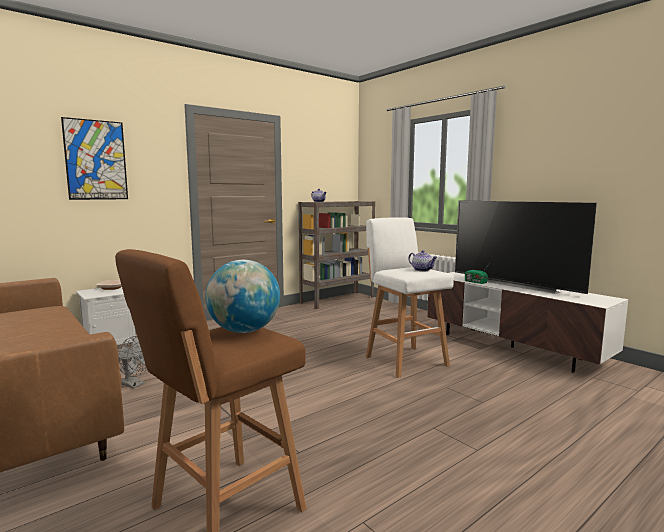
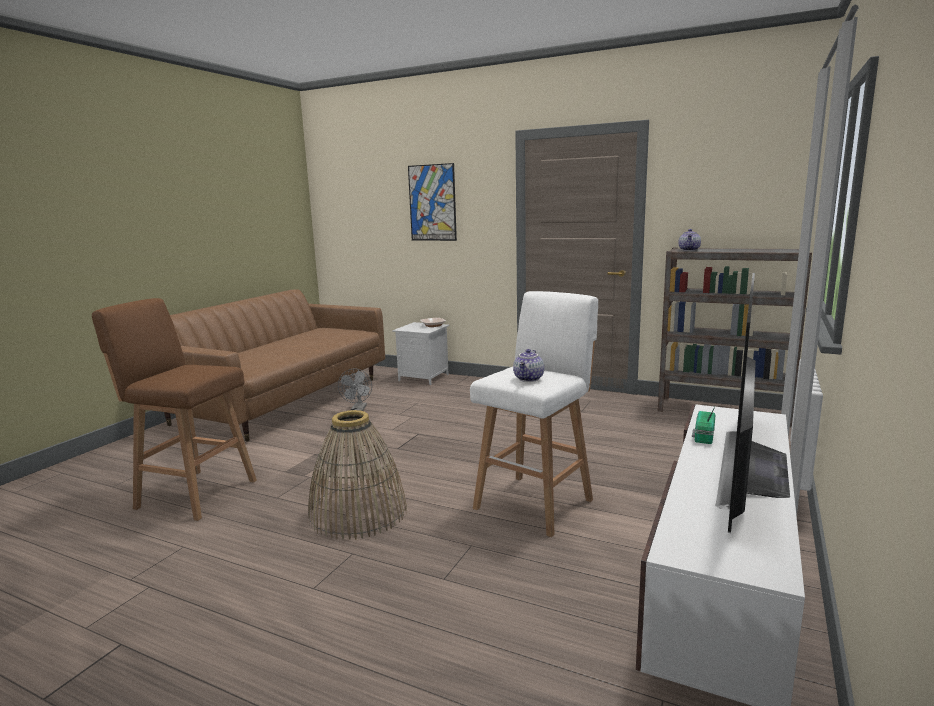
camera: 65 degrees right, 5 degrees up
globe [205,260,280,333] -> none
none -> basket [308,410,407,540]

